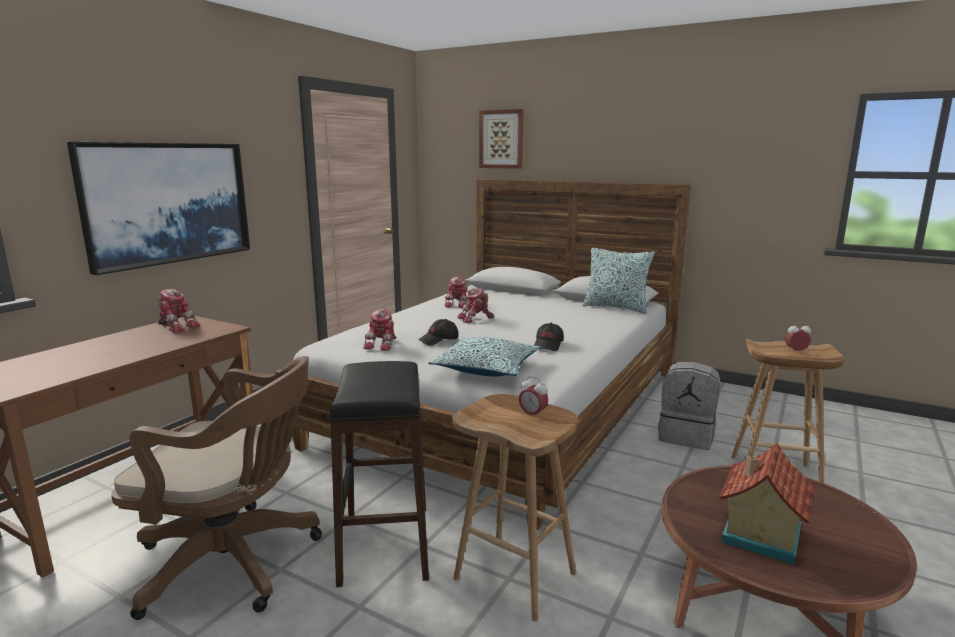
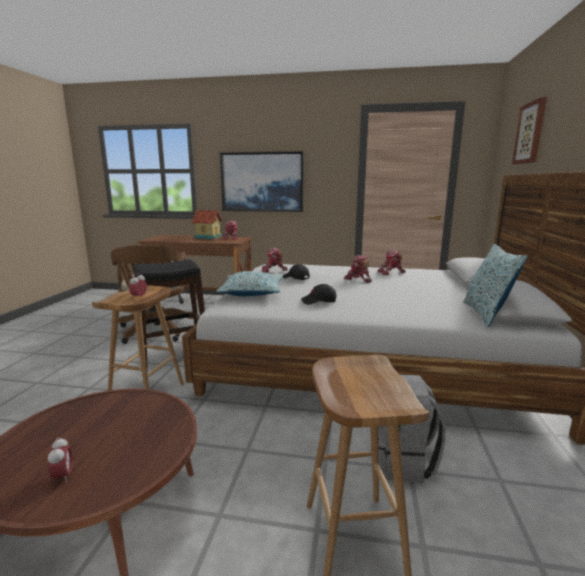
camera: 70 degrees right, 0 degrees up
toy house [720,442,815,565] -> toy house moved to [191,210,223,239]
alarm clock [785,322,811,351] -> alarm clock moved to [48,437,73,483]

